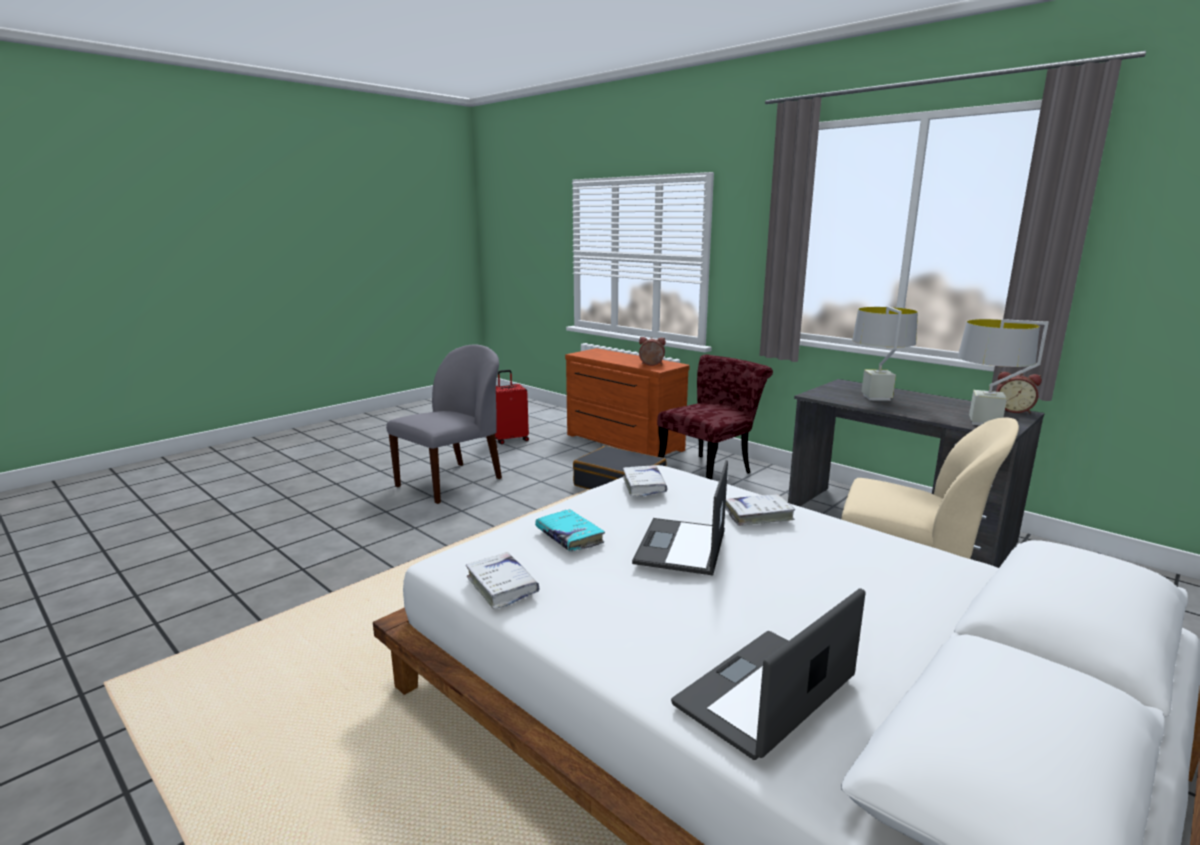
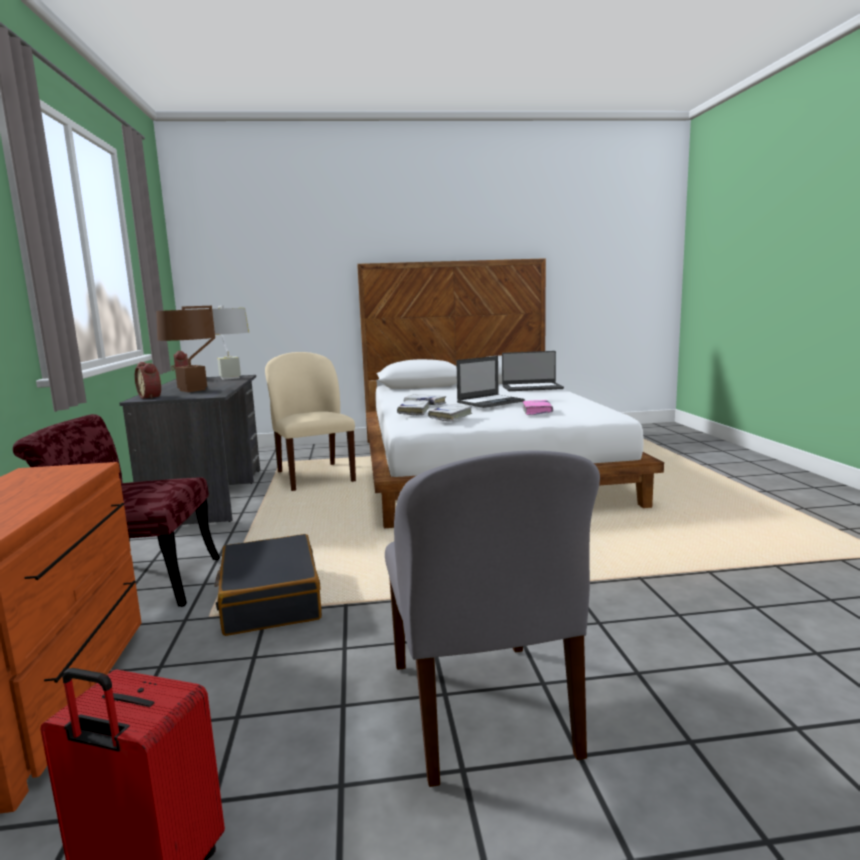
camera: 140 degrees left, 5 degrees down
grey chair [386,344,502,504] -> grey chair turned 90 degrees counterclockwise [385,451,600,787]
white book [466,552,539,609] -> white book moved to [397,400,429,416]
turquoise book [535,509,605,551] -> pink book [523,400,553,415]
alarm clock [639,337,666,366] -> alarm clock moved to [135,362,161,399]
grey table lamp [852,306,918,401] -> brown table lamp [156,306,215,392]

